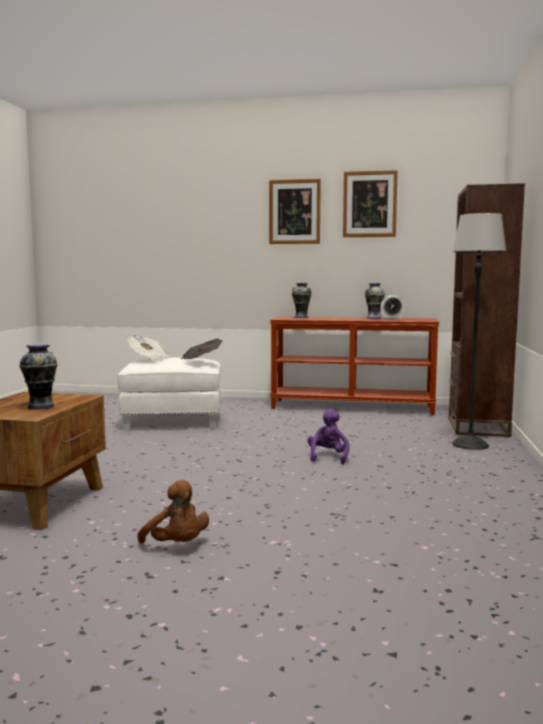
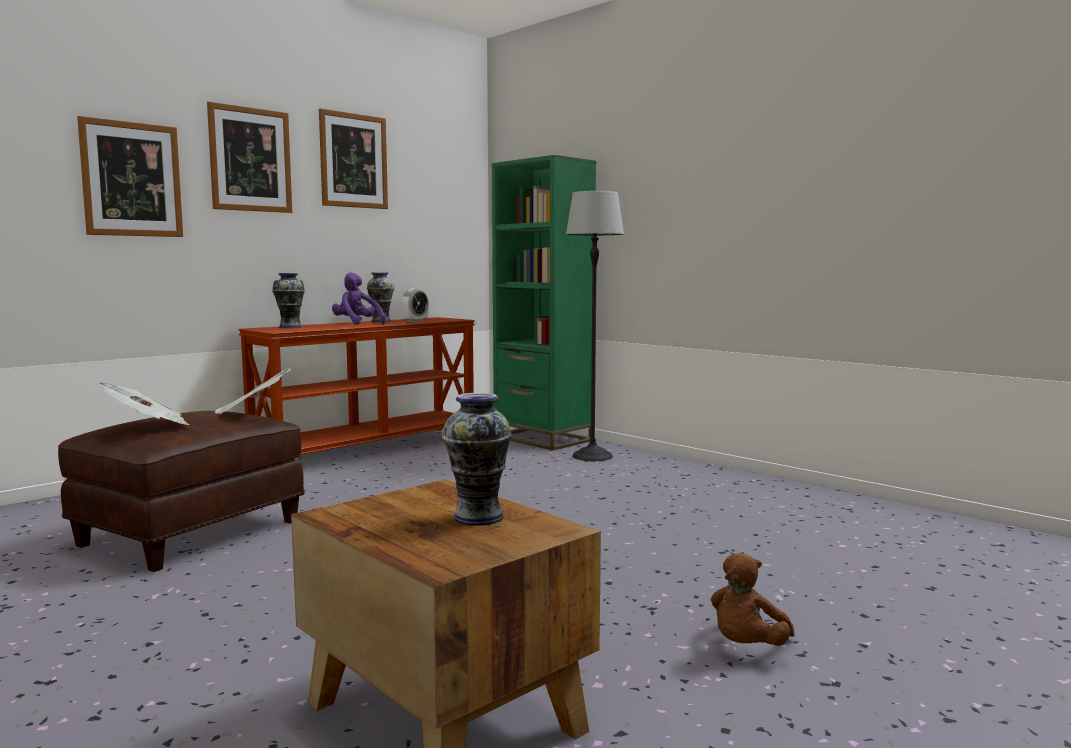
camera: 55 degrees left, 0 degrees up
white ottoman [118,358,221,430] -> brown ottoman [58,411,305,572]
brown plush toy [137,480,209,544] -> brown plush toy turned 135 degrees clockwise [711,553,794,646]
purple plush toy [307,409,350,464] -> purple plush toy moved to [332,273,386,325]
brown bookcase [448,183,525,437] -> green bookcase [492,155,596,451]
none -> picture [77,116,183,237]

